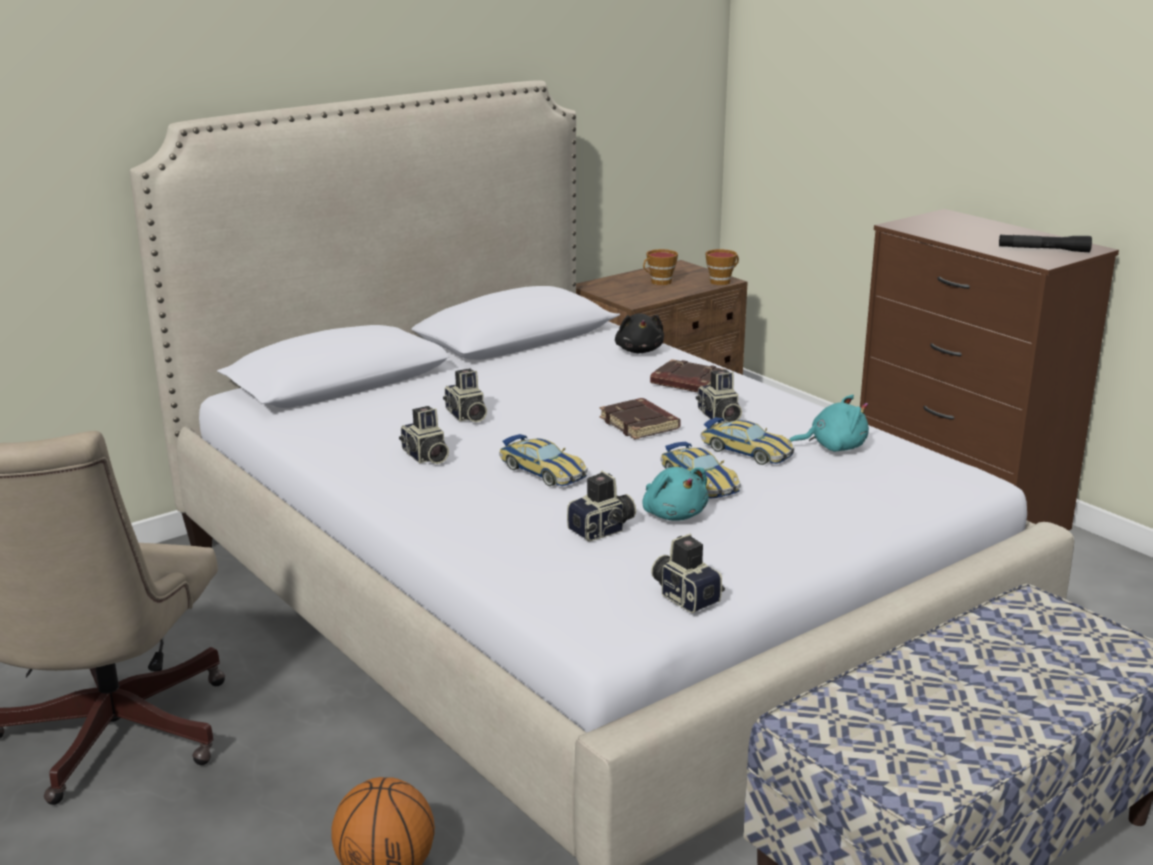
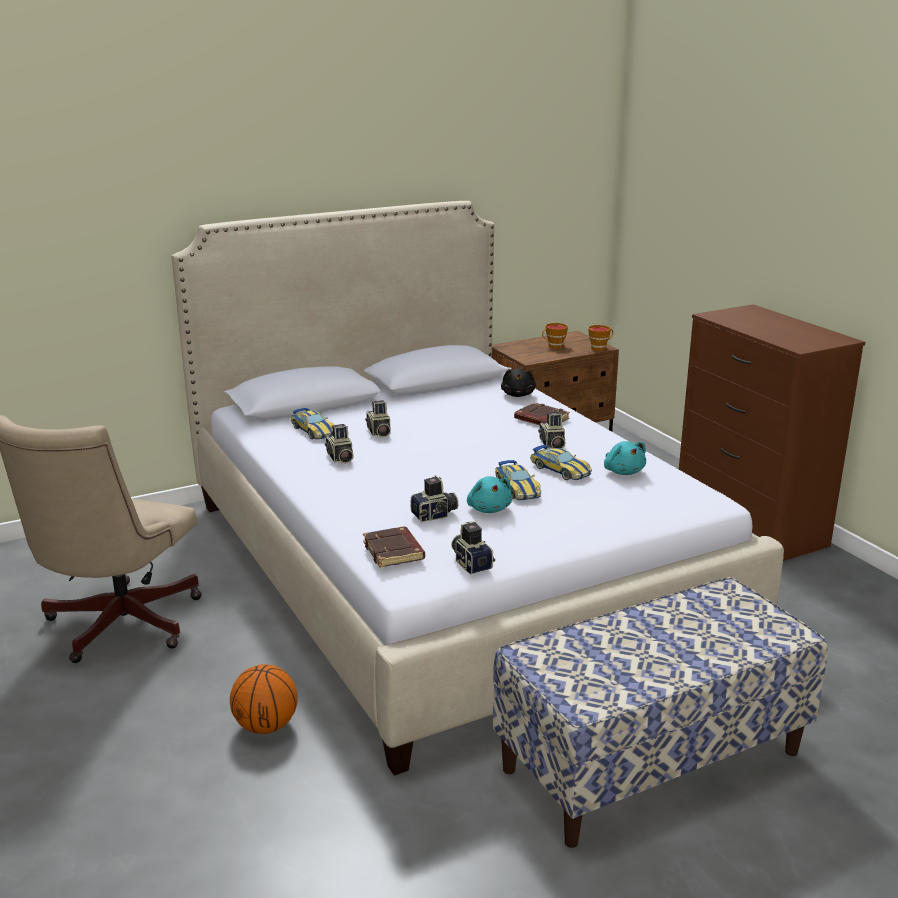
camera: 10 degrees right, 0 degrees up
toy car [499,434,588,486] -> toy car moved to [290,408,334,439]
brown book [599,398,681,439] -> brown book moved to [363,527,425,568]
turquoise plush toy [789,394,869,452] -> turquoise plush toy turned 60 degrees clockwise [604,441,646,475]
black flashlight [999,234,1092,252] -> none

